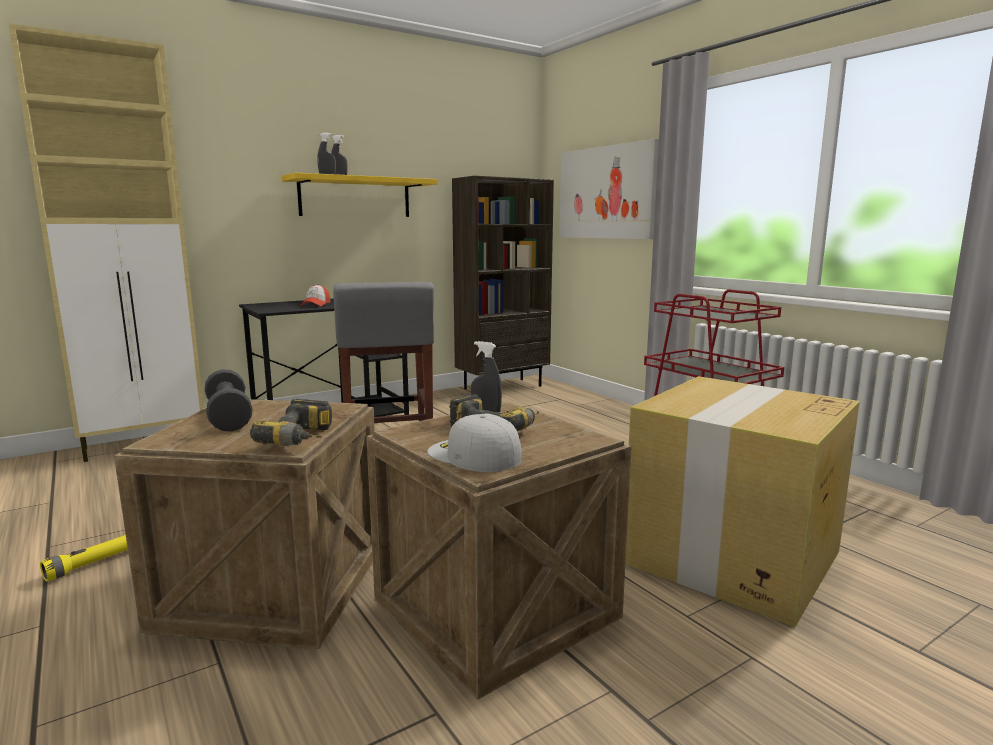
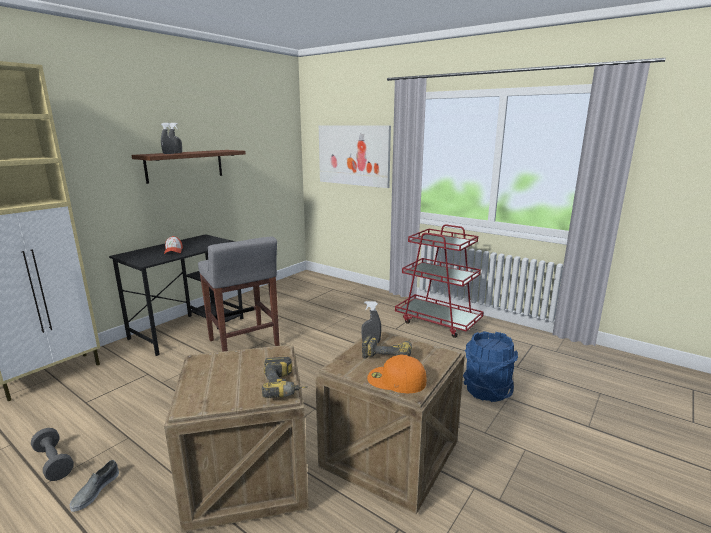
camera: 20 degrees left, 5 degrees up
yellow flashlight [40,534,128,582] -> grey shoe [70,460,119,512]
grey dumbbell [205,369,253,431] -> grey dumbbell moved to [31,428,74,481]
yellow shelf [282,173,438,217] -> brown shelf [131,150,246,184]
white cap [427,413,522,472] -> orange cap [367,355,426,393]
brown bookcase [452,176,554,389] -> none
cardboard box [625,376,860,627] -> blue bucket [463,331,518,402]

